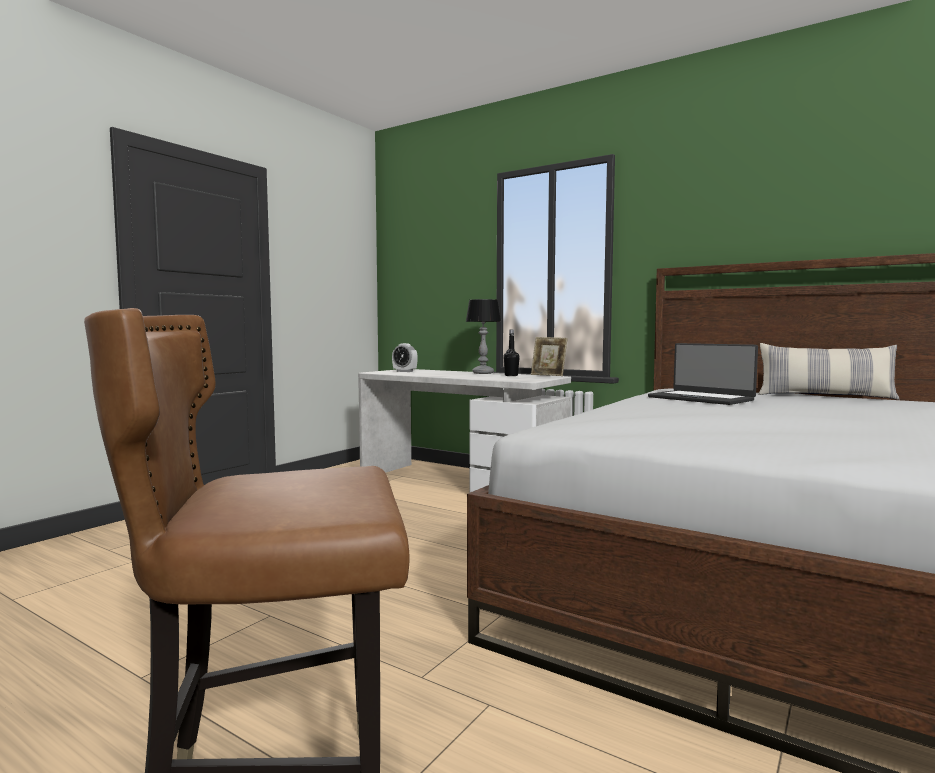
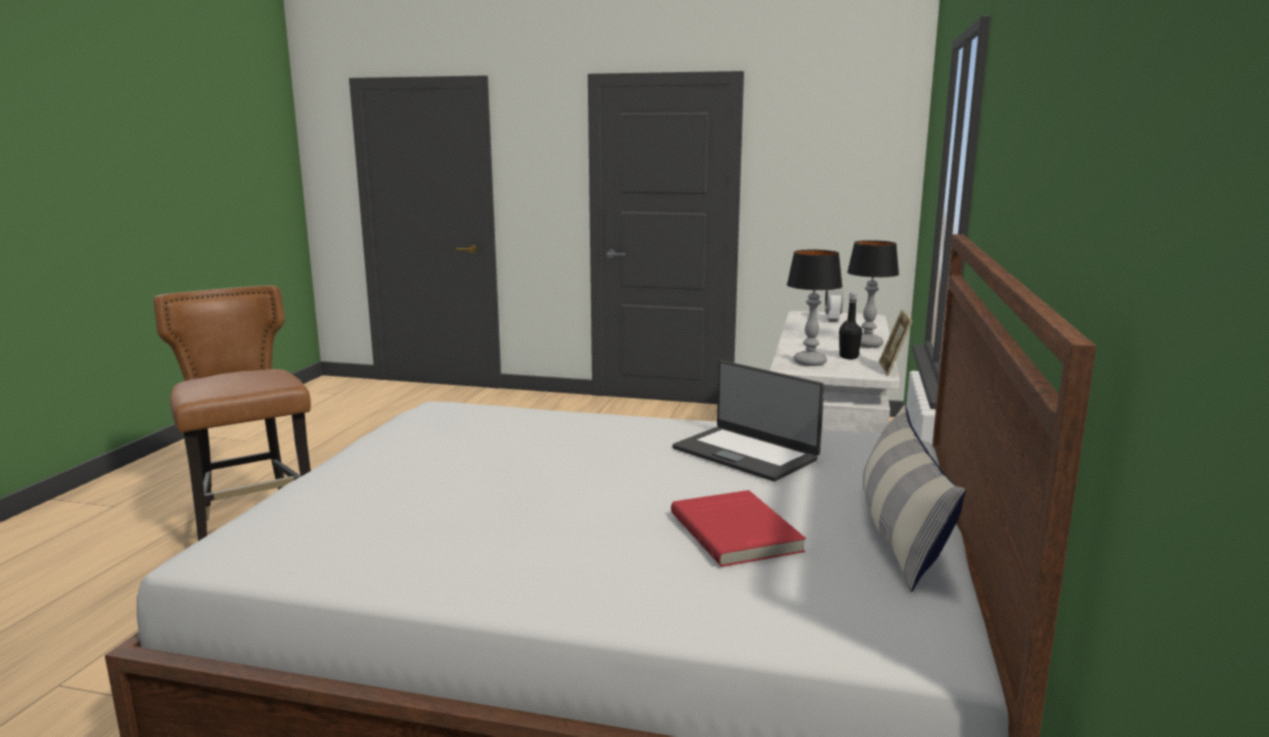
camera: 70 degrees right, 10 degrees up
laptop [648,343,758,405] -> laptop turned 75 degrees counterclockwise [672,360,824,481]
none -> red book [671,490,806,567]
none -> table lamp [787,250,843,366]

